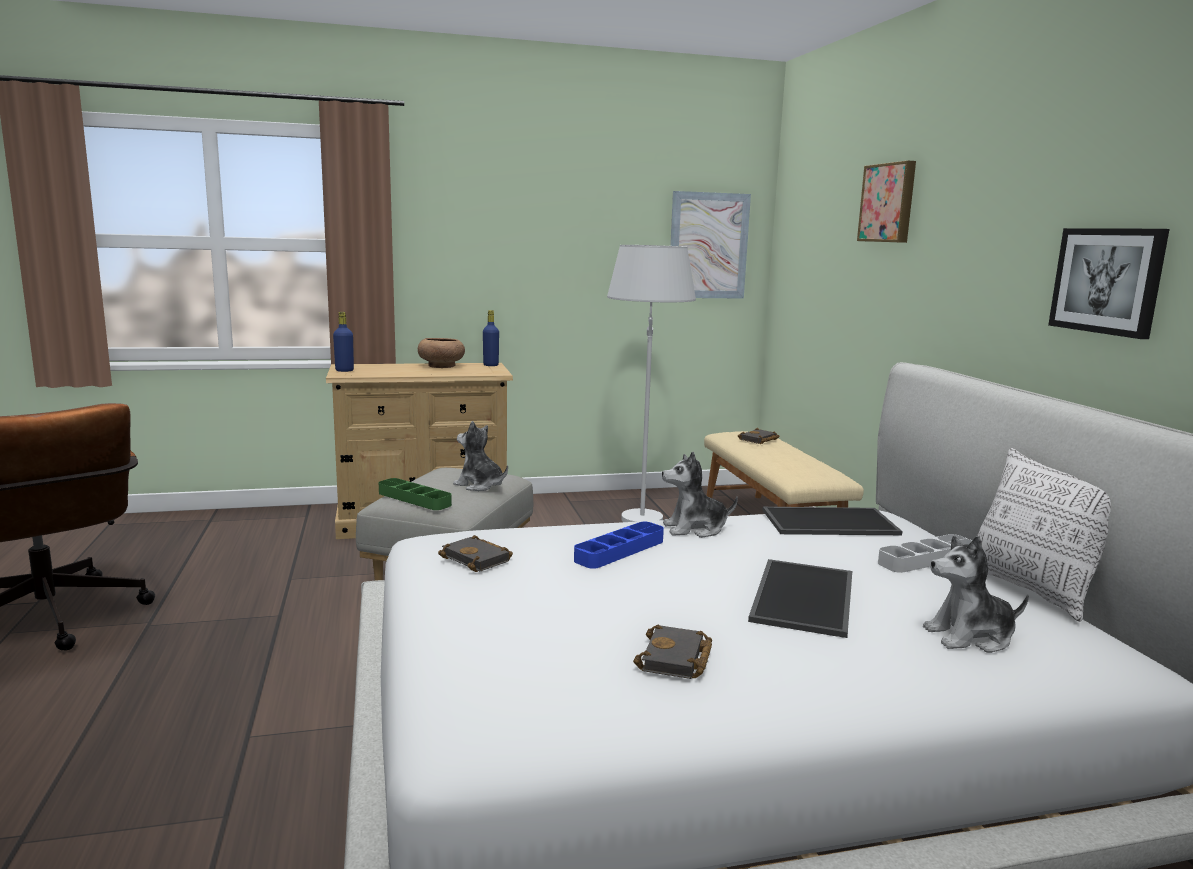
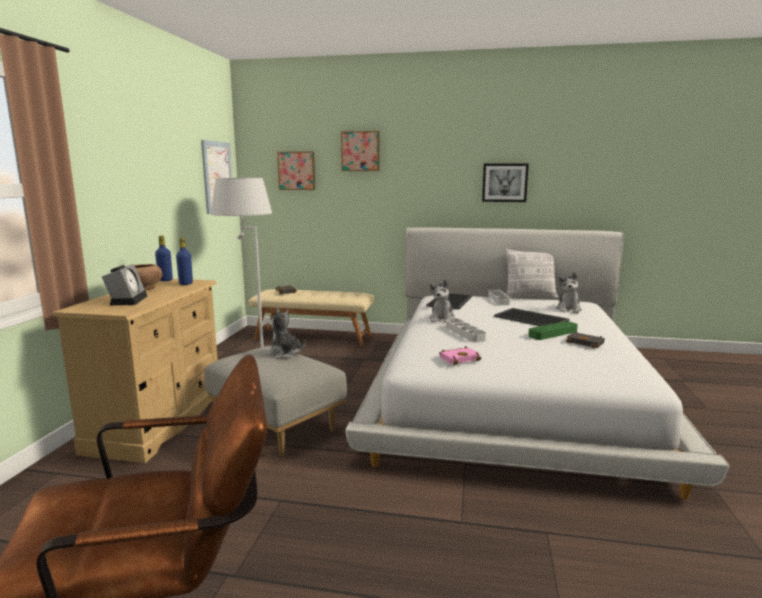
camera: 65 degrees left, 0 degrees up
blue bottle [333,312,354,372] -> blue bottle moved to [176,238,193,285]
green tray [379,478,452,510] -> green tray moved to [528,321,578,340]
black book [438,535,513,572] -> pink book [439,346,481,365]
plush toy [453,421,508,491] -> plush toy turned 60 degrees clockwise [265,308,306,359]
blue tray [574,522,664,569] -> grey tray [446,318,486,342]
none -> alarm clock [102,264,147,305]
none -> picture [277,151,315,190]

